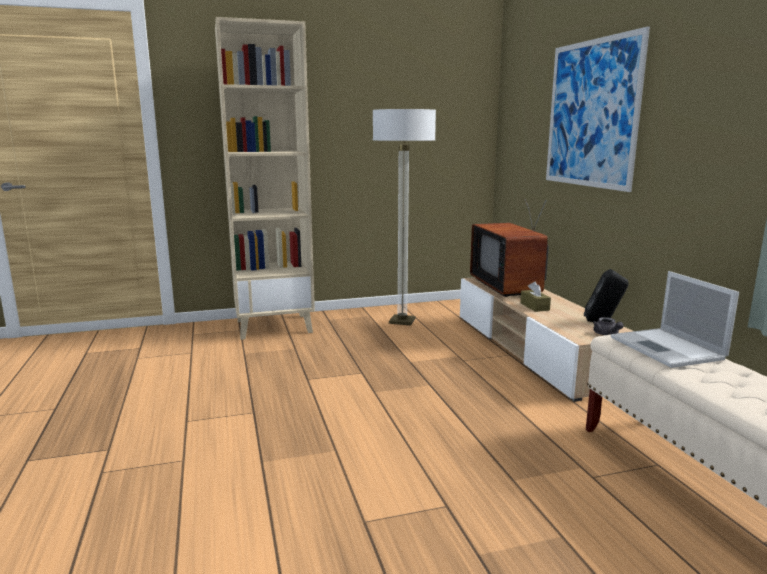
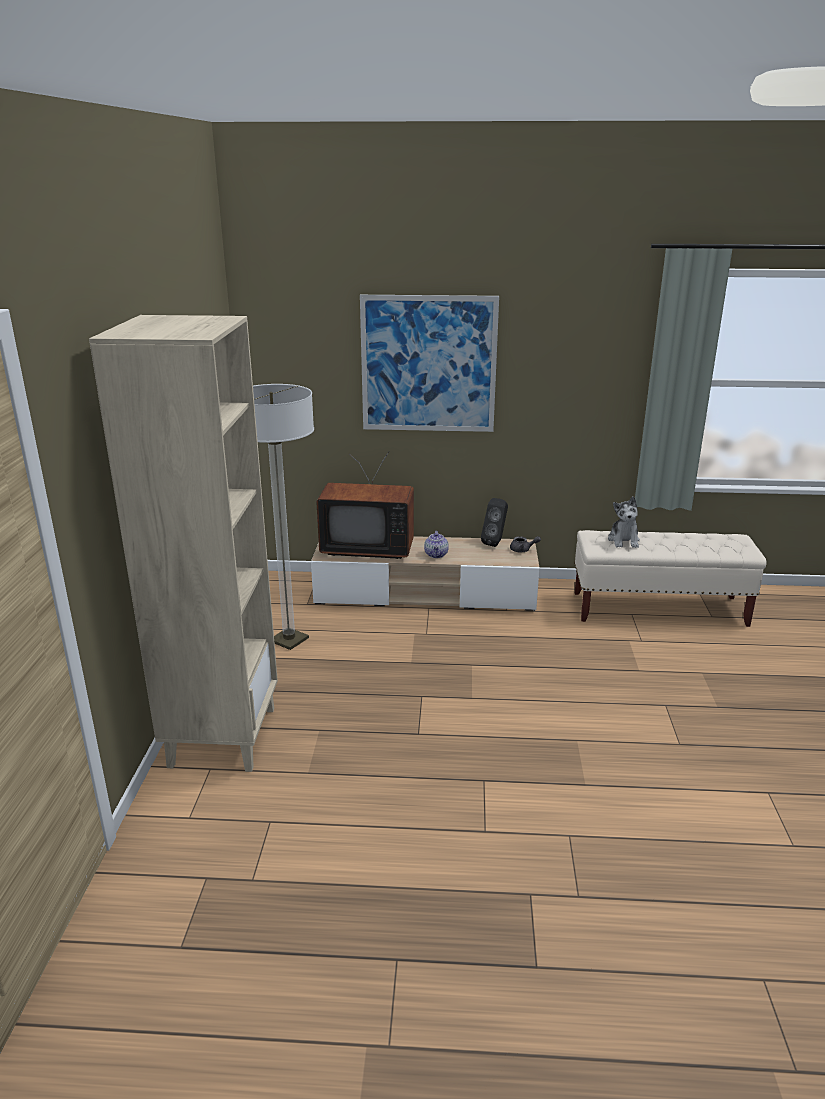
camera: 70 degrees left, 10 degrees up
brown tissue box [520,282,551,312] -> teapot [424,531,449,558]
laptop [611,271,739,368] -> plush toy [608,496,640,548]

